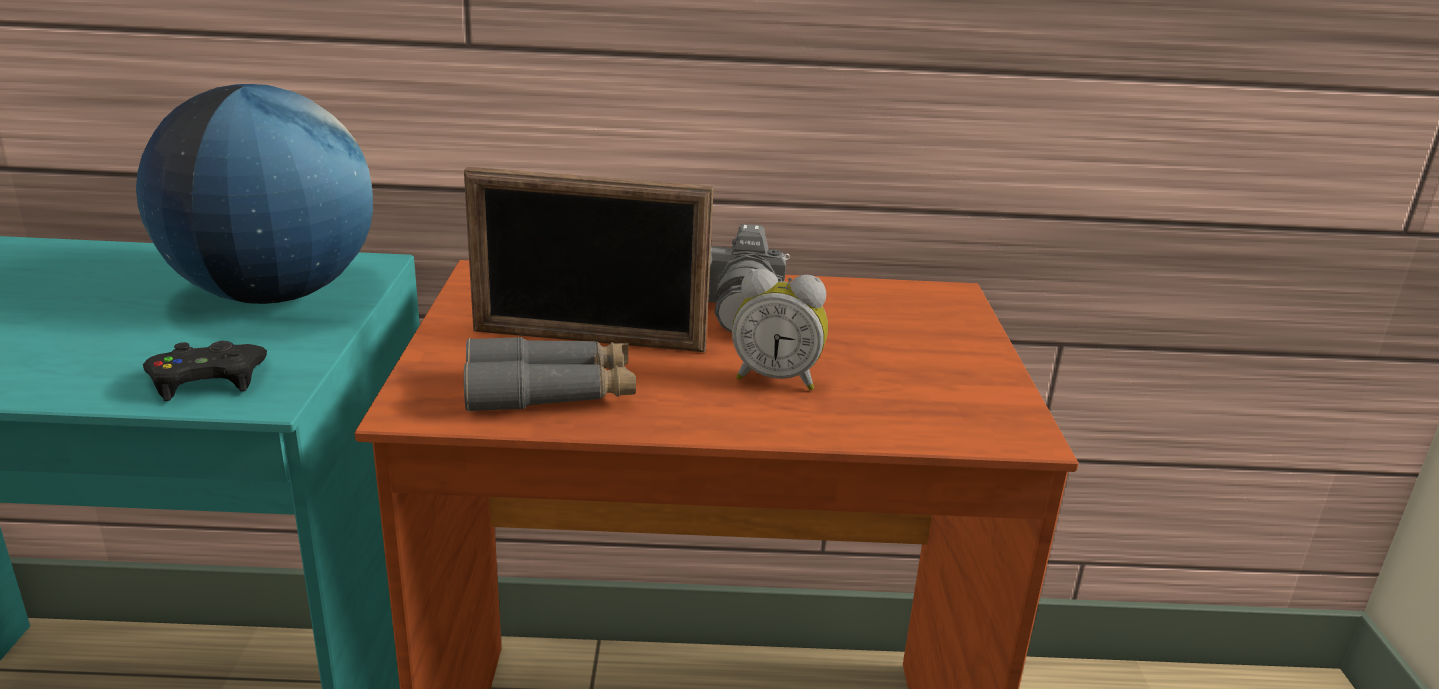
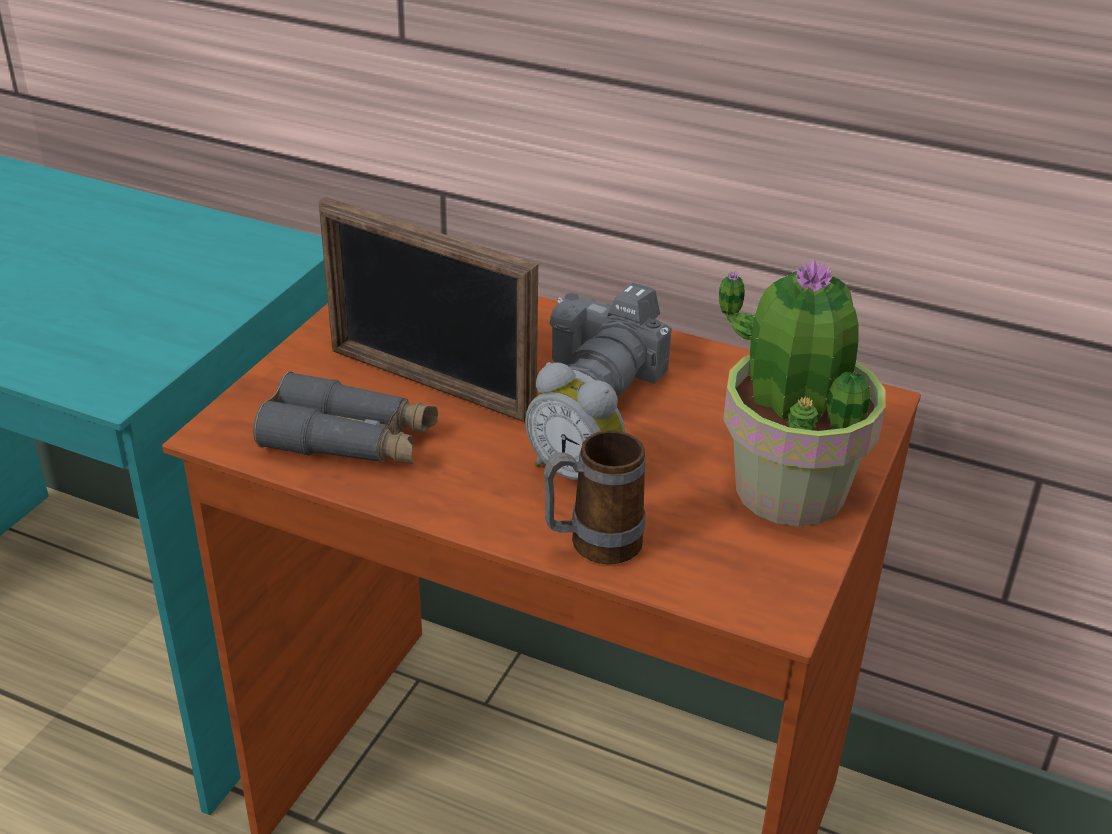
camera: 25 degrees right, 10 degrees up
globe [136,84,373,304] -> none
black game controller [143,341,267,401] -> none
none -> mug [544,430,646,565]
none -> potted plant [717,258,886,526]

